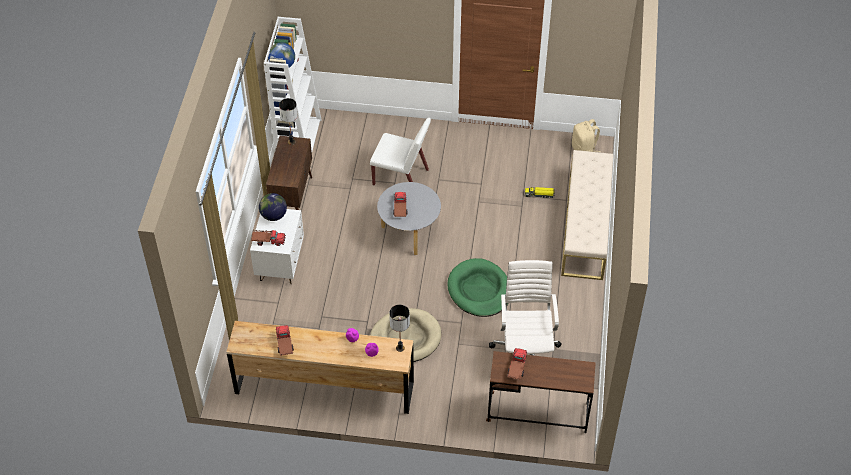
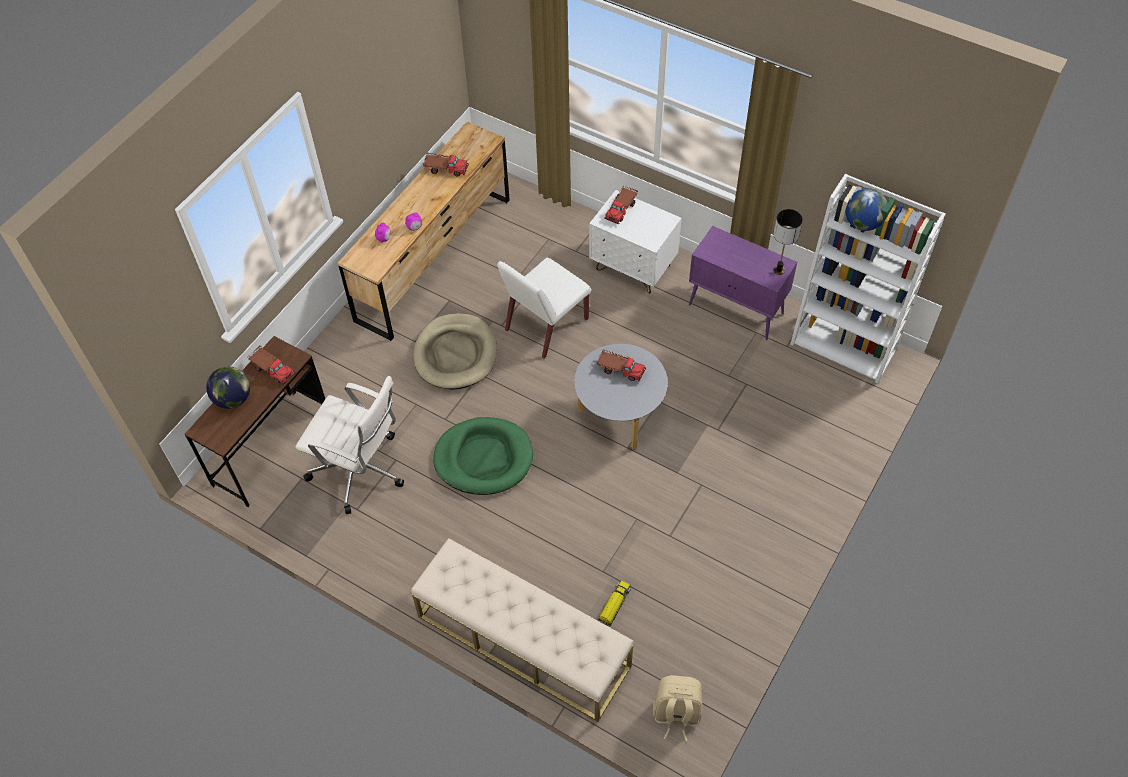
camera: 115 degrees right, 5 degrees up
globe [259,193,287,221] -> globe moved to [206,366,250,409]
brown cabinet [266,136,312,210] -> purple cabinet [689,226,797,340]
white chair [370,118,431,185] -> white chair moved to [497,258,591,358]
table lamp [389,305,410,352] -> none

